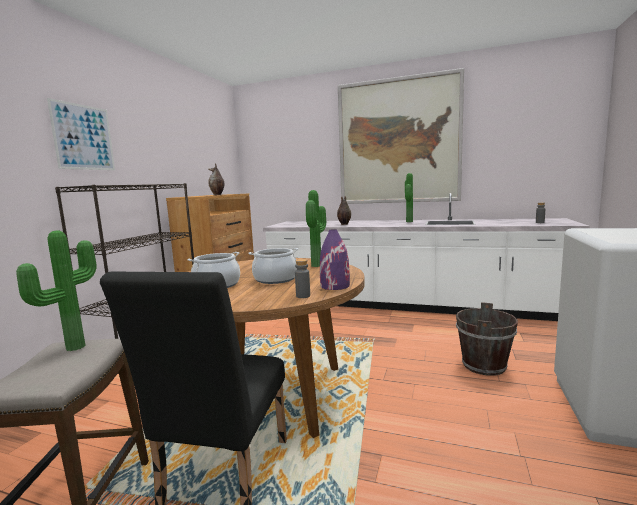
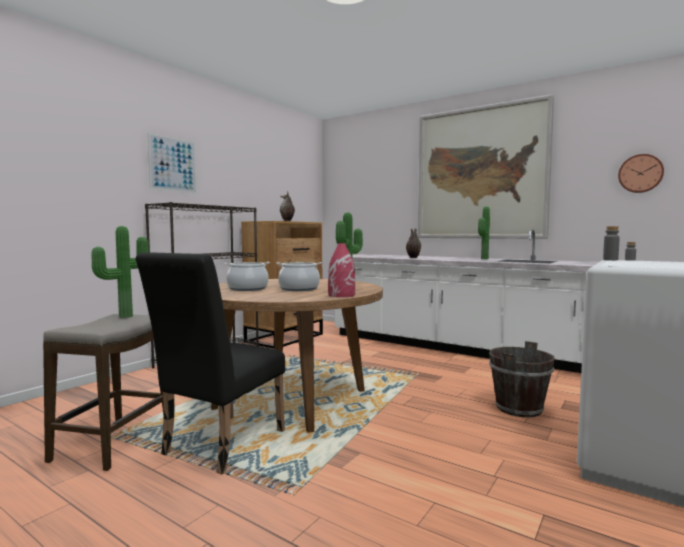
camera: 15 degrees right, 5 degrees down
grey bottle [295,259,310,298] -> grey bottle moved to [603,226,620,260]
purple vase [320,229,350,290] -> red vase [328,243,355,297]
none -> wall clock [618,154,664,193]

